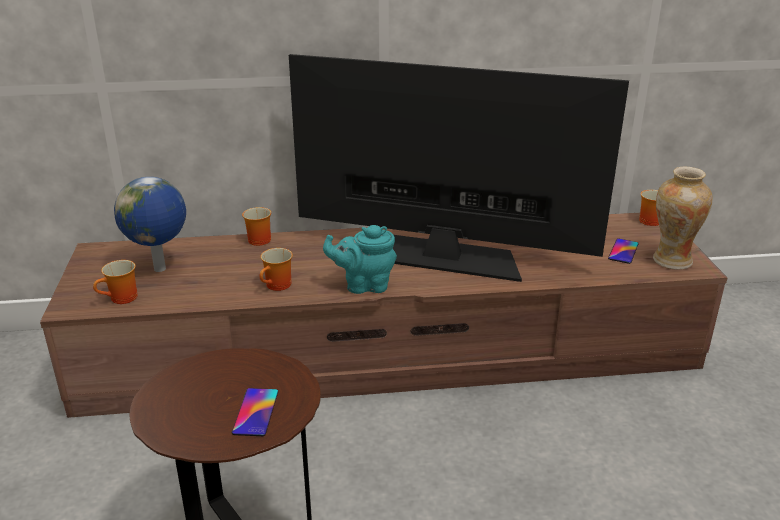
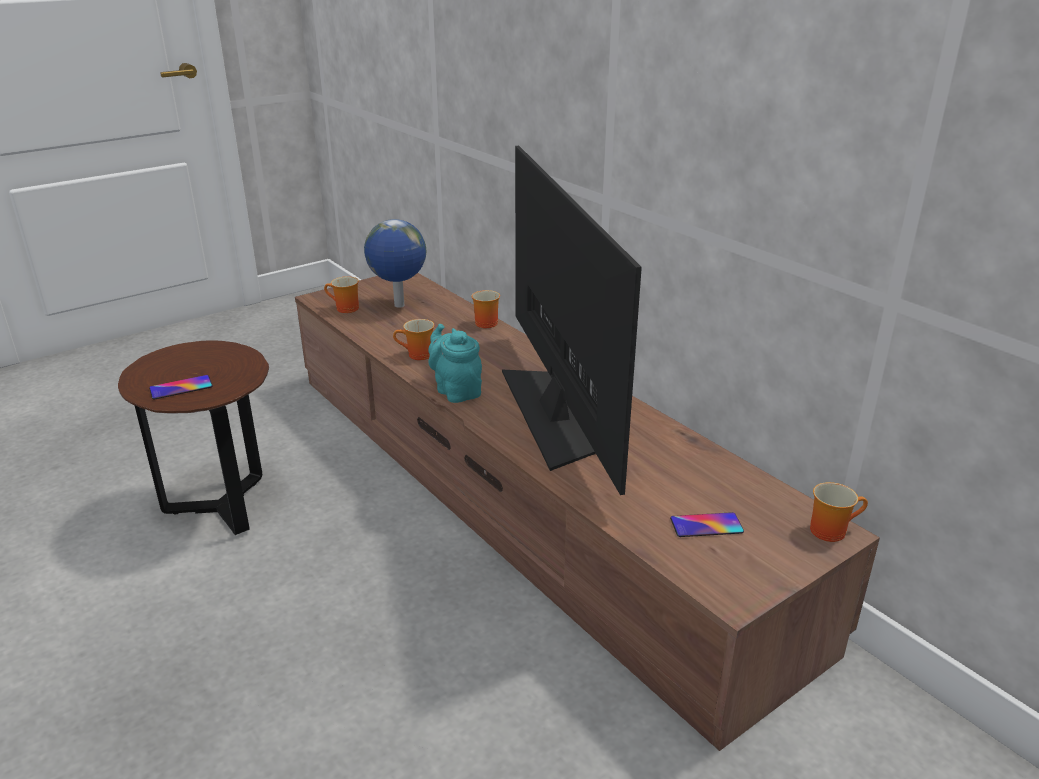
camera: 60 degrees right, 0 degrees up
vase [653,166,713,270] -> none

